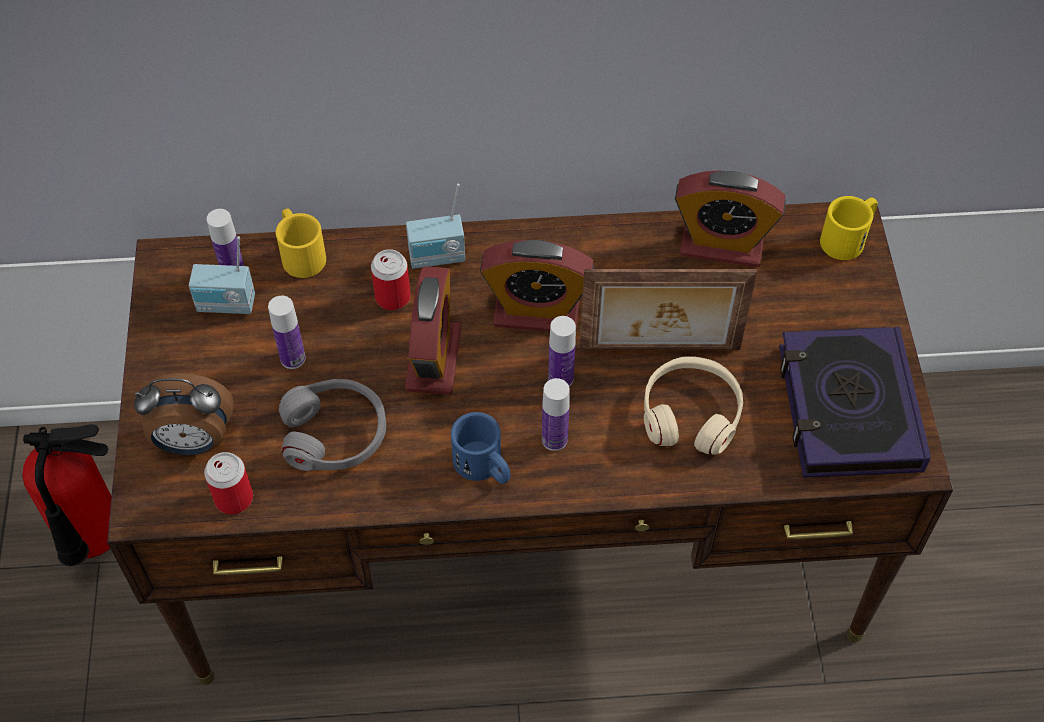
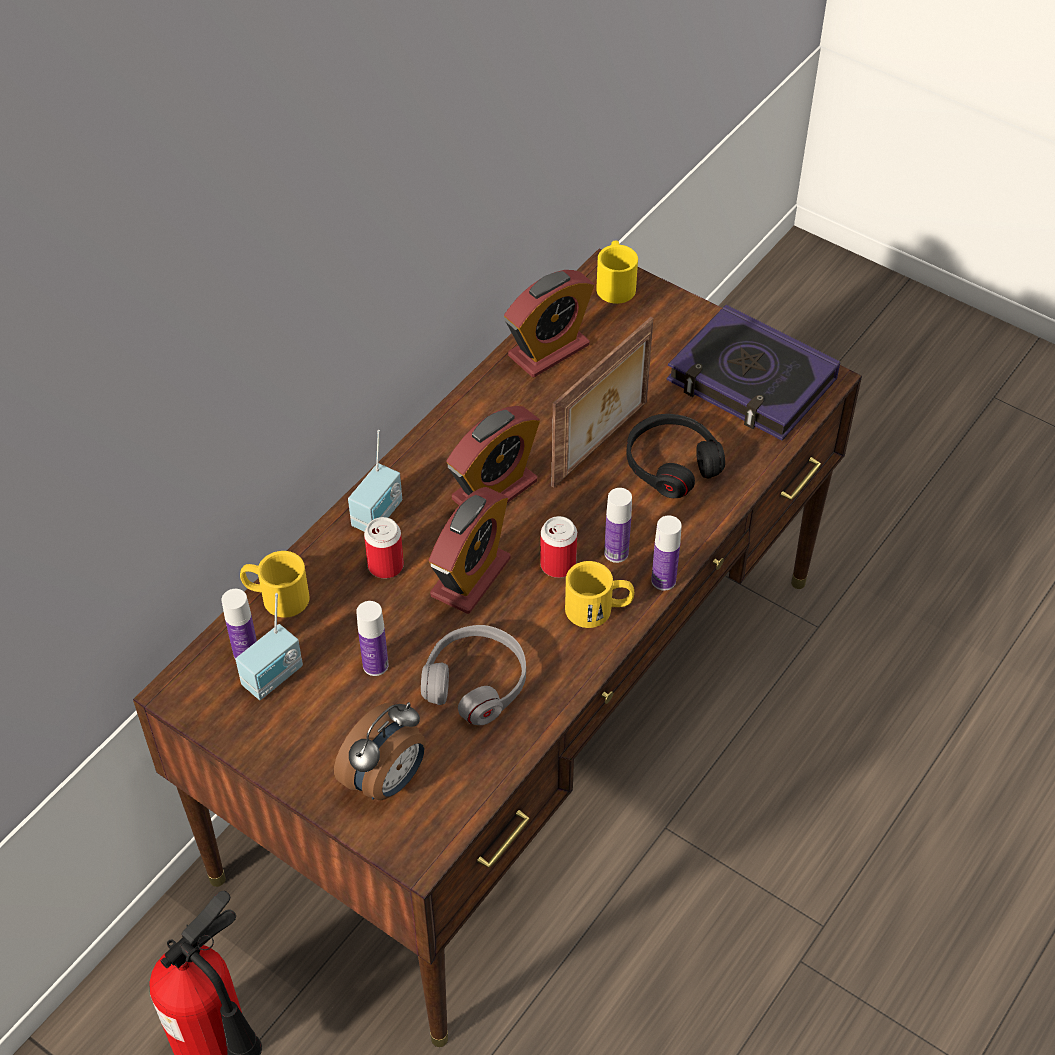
camera: 50 degrees left, 5 degrees down
can [204,452,253,515] -> can moved to [540,516,577,578]
alarm clock [405,266,461,395] -> alarm clock turned 75 degrees clockwise [429,487,511,614]
blue mug [451,412,510,484] -> yellow mug [565,561,634,628]
bottle [548,316,576,386] -> bottle moved to [651,515,682,591]
beige headphones [644,356,743,455] -> black headphones [626,414,725,498]

